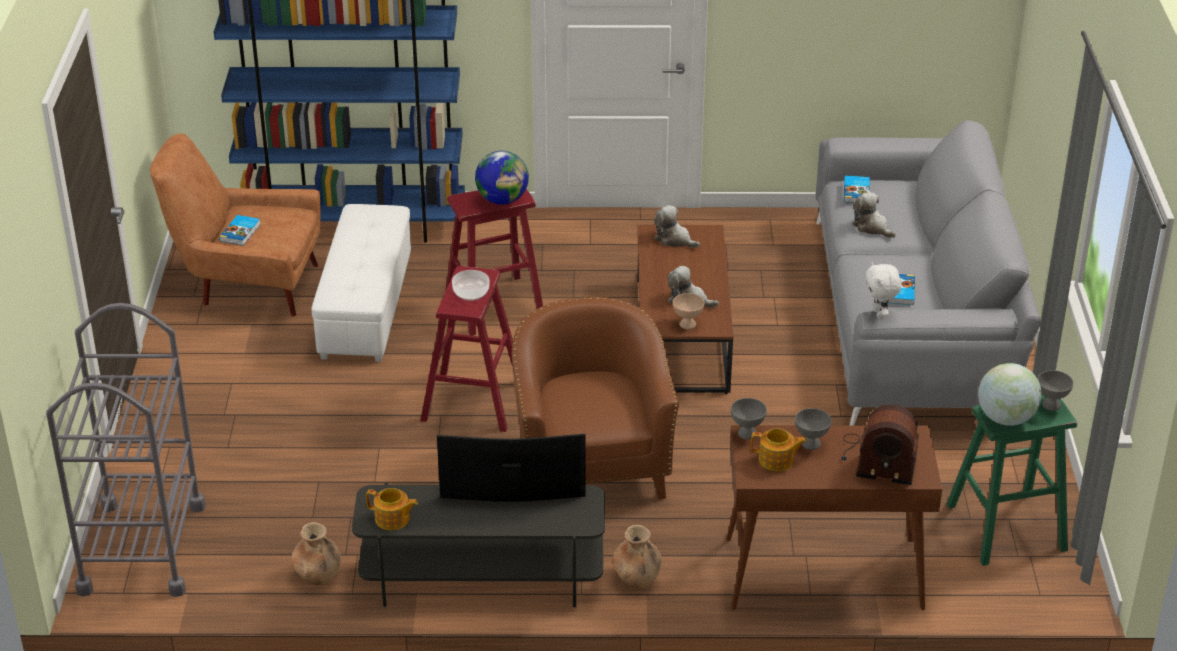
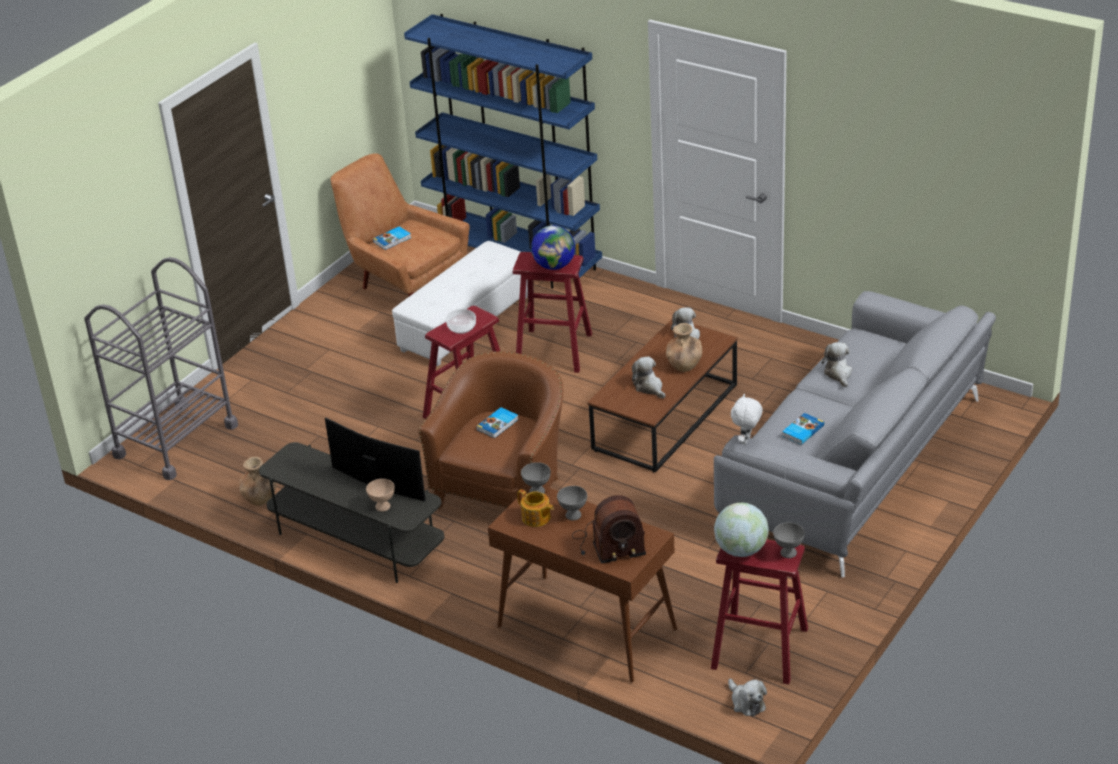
camera: 35 degrees right, 0 degrees up
teapot [366,488,418,530] -> none
brown vase [613,525,662,588] -> brown vase moved to [666,323,702,372]
beige bowl [673,293,705,329] -> beige bowl moved to [366,479,395,512]
radio [841,404,919,485] -> radio turned 60 degrees counterclockwise [572,495,646,563]
book [844,176,870,203] -> book moved to [476,407,519,438]
green stool [947,395,1077,566] -> red stool [711,540,808,684]
none -> plush toy [728,679,767,717]

